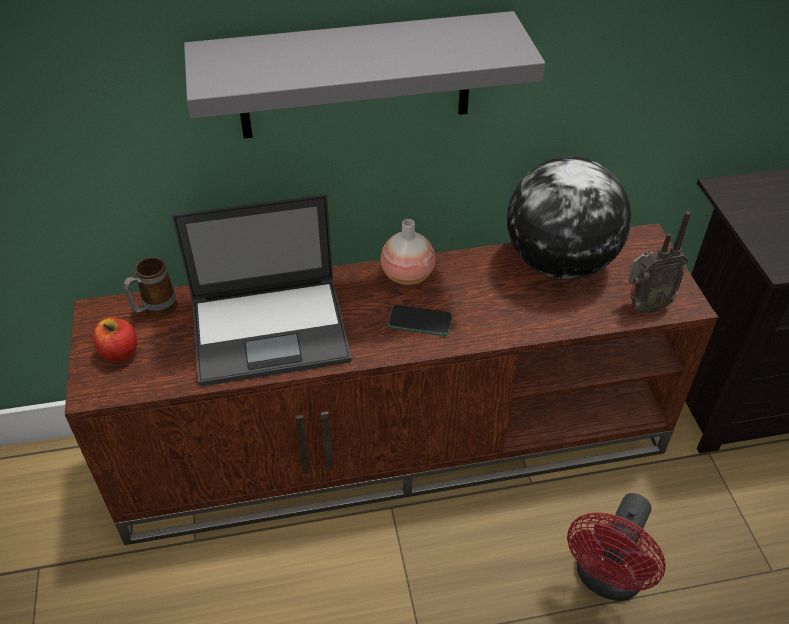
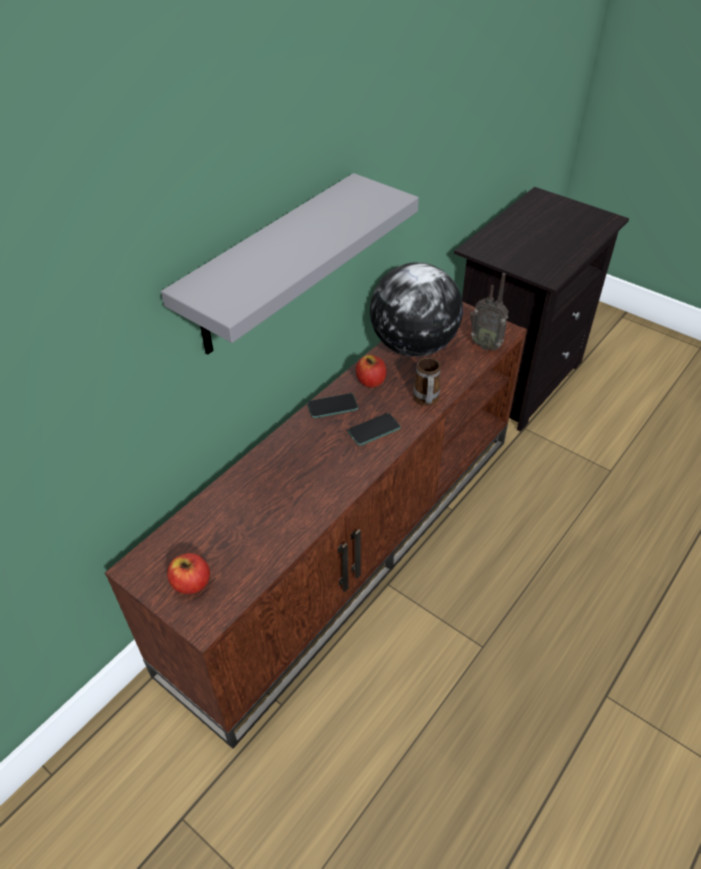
camera: 40 degrees left, 0 degrees up
mug [123,257,178,318] -> mug moved to [413,358,441,406]
laptop [172,194,352,387] -> none
vase [381,219,435,285] -> phone [307,393,358,418]
red fan [567,493,666,601] -> none
radio [628,211,690,313] -> radio turned 90 degrees clockwise [469,273,508,351]
none -> apple [356,355,387,388]

